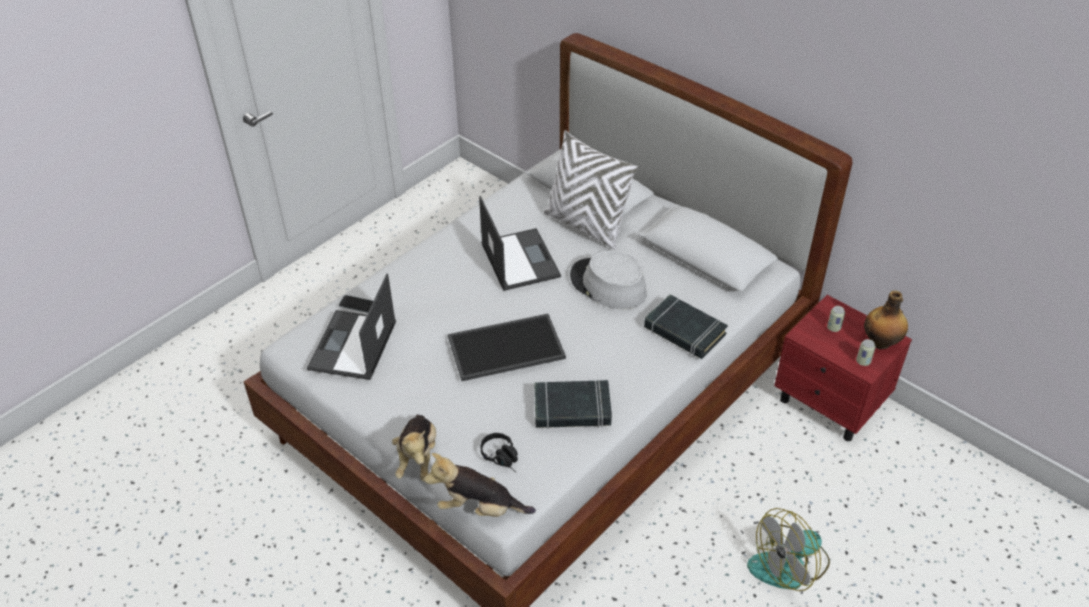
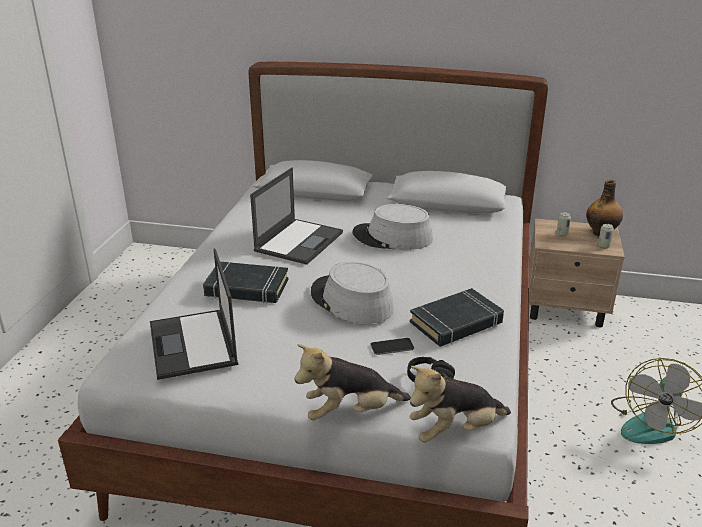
camera: 30 degrees left, 15 degrees down
phone [339,295,373,313] -> phone moved to [371,338,414,355]
plush toy [392,415,436,481] -> plush toy turned 105 degrees clockwise [294,344,411,420]
tray [448,314,566,381] -> grey hat [311,262,394,324]
laptop [479,196,561,291] -> laptop turned 75 degrees clockwise [250,168,343,265]
white pillow [544,130,638,249] -> none
black book [644,294,728,359] -> black book moved to [203,262,288,304]
red nightstand [774,295,912,441] -> beige nightstand [529,218,625,327]

